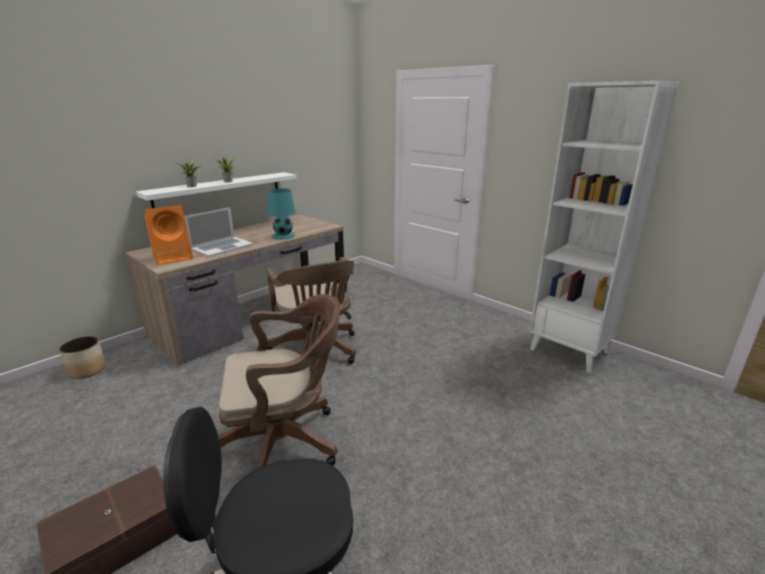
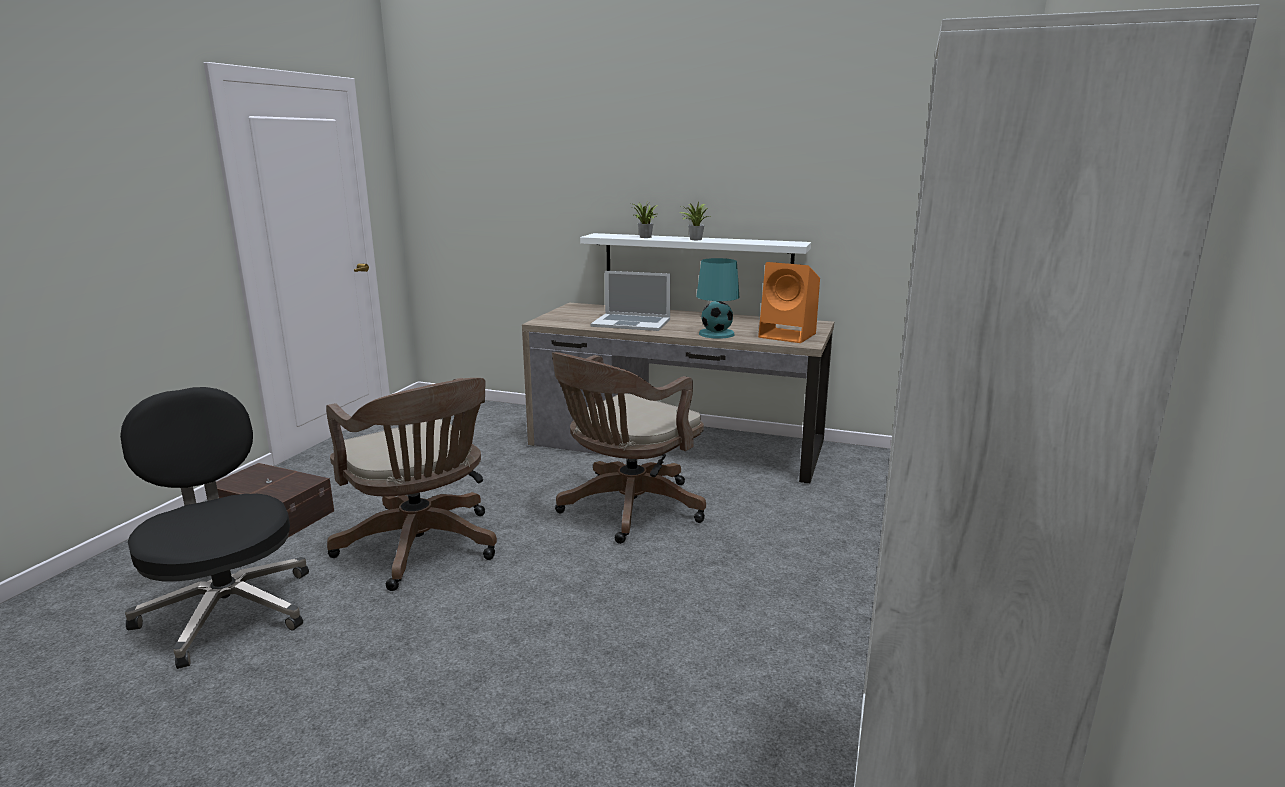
camera: 65 degrees right, 5 degrees down
planter [59,336,106,379] -> none
orange speaker [144,205,193,265] -> orange speaker moved to [758,262,820,343]

